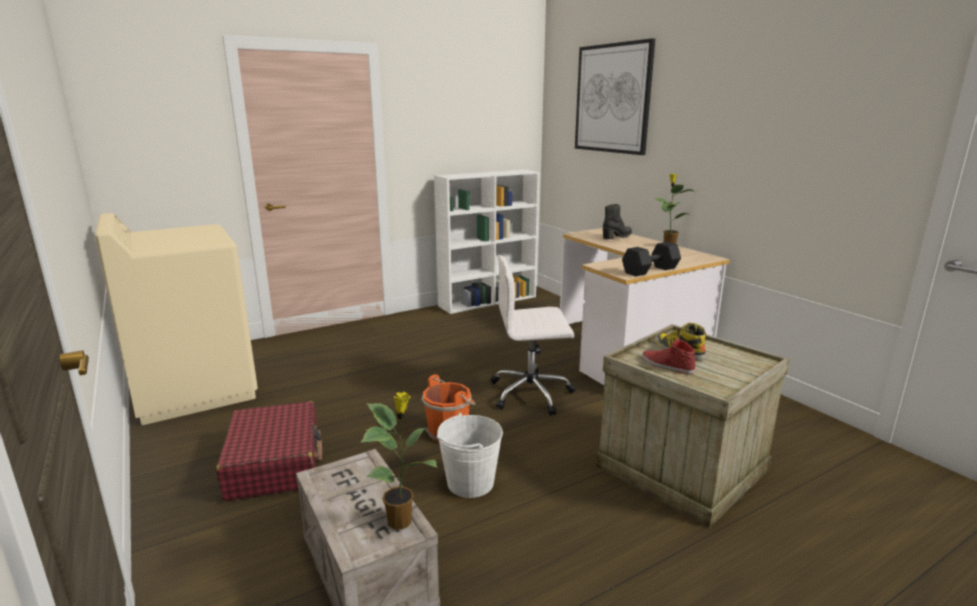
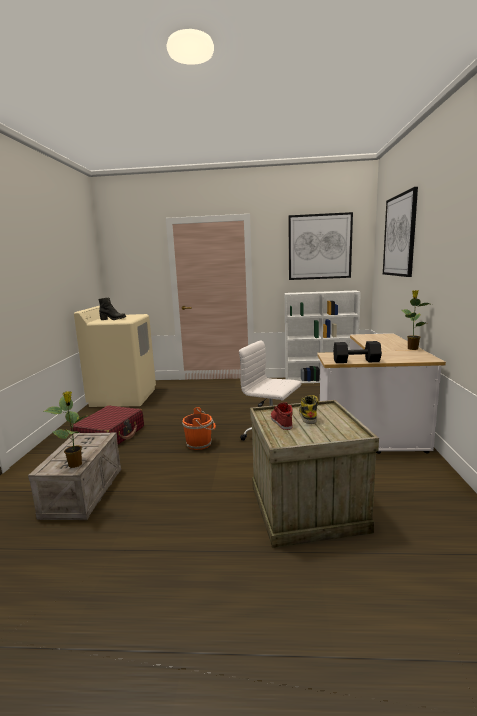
camera: 35 degrees right, 5 degrees down
white bucket [437,412,503,498] -> none
black boot [603,204,632,239] -> black boot moved to [98,298,126,320]
none -> picture [288,212,353,280]

